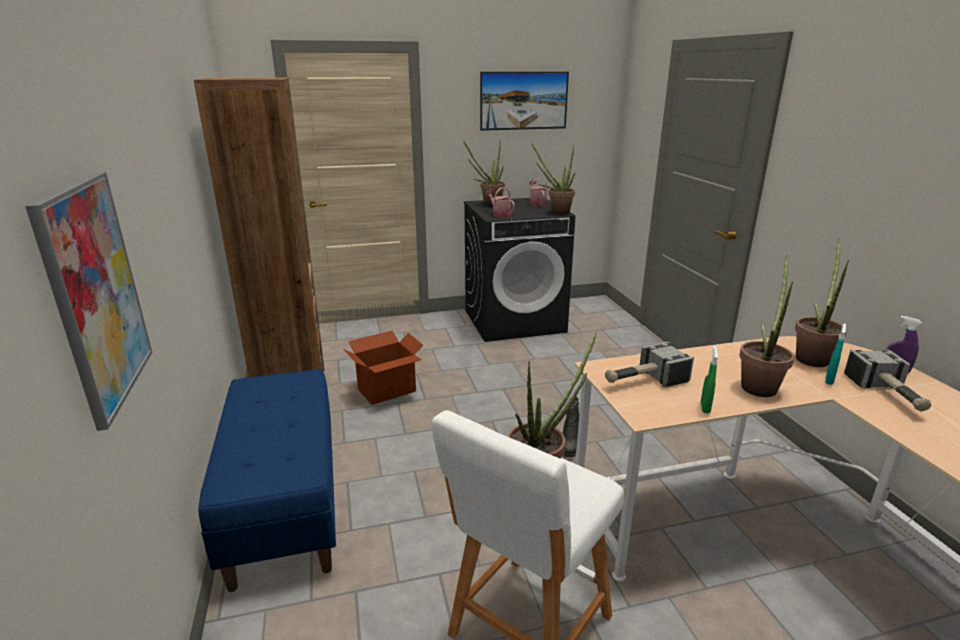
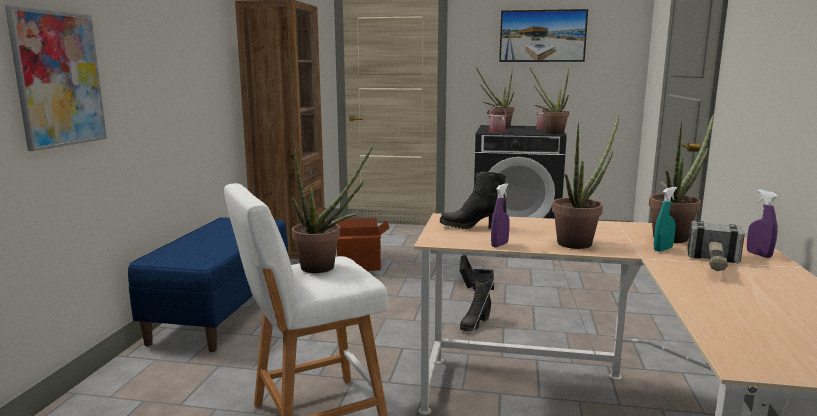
camera: 25 degrees right, 10 degrees down
hammer [605,342,694,387] -> black boot [440,172,507,229]
green spray bottle [701,346,718,413] -> purple spray bottle [491,183,510,247]
none -> black storage box [459,255,494,290]

